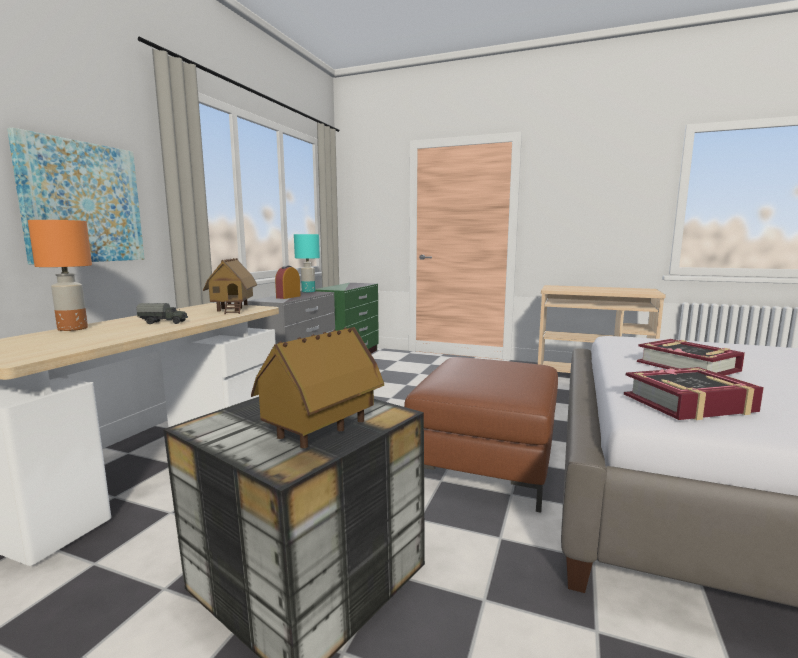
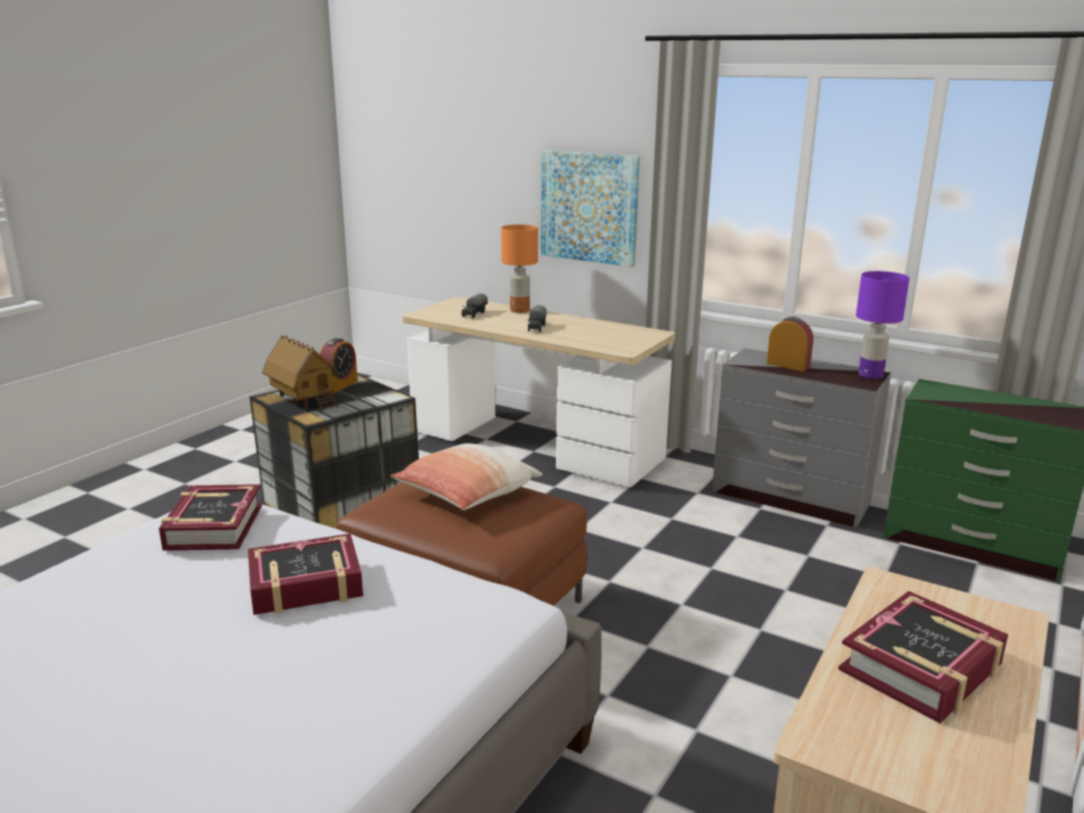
camera: 100 degrees right, 10 degrees up
toy house [203,258,257,314] -> none
turquoise table lamp [294,234,320,292] -> purple table lamp [856,271,910,379]
none -> alarm clock [319,338,358,393]
none -> pillow [390,443,543,510]
none -> toy truck [461,293,488,318]
none -> book [838,591,1008,723]

